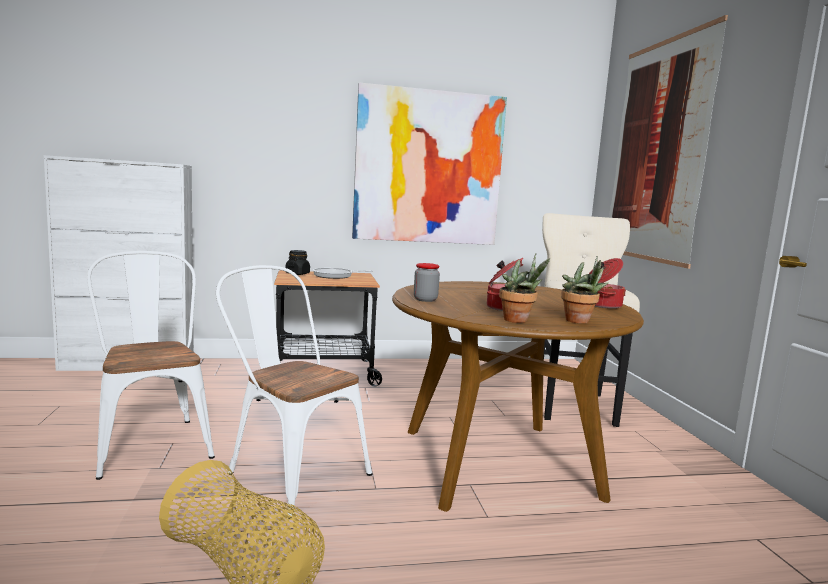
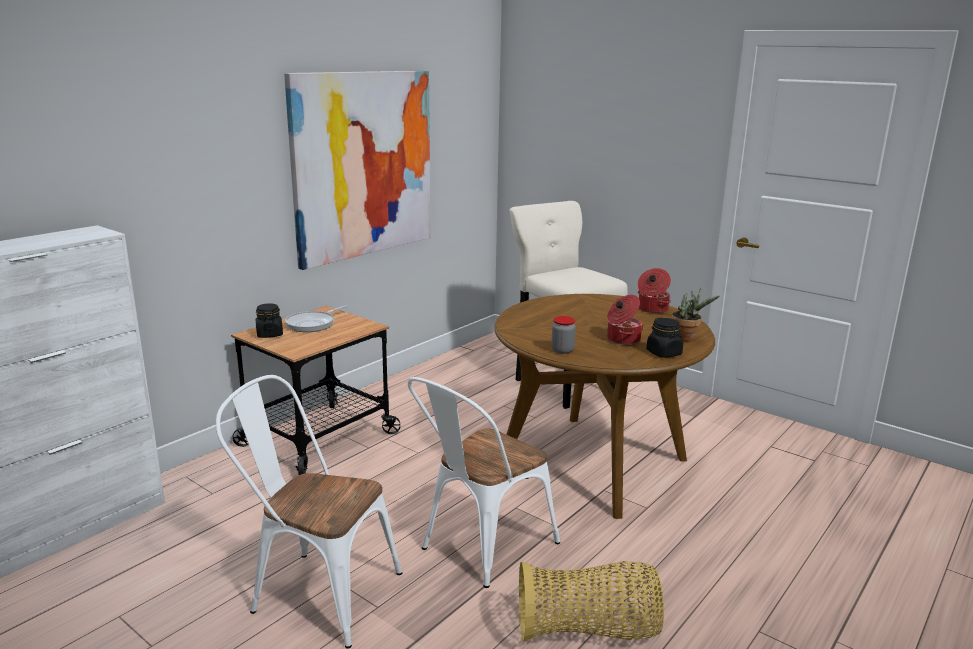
camera: 40 degrees left, 10 degrees up
white chair [216,265,372,519] -> white chair turned 45 degrees counterclockwise [408,377,560,588]
potted plant [499,253,550,323] -> black jar [646,318,683,358]
picture [609,15,728,269] -> none

